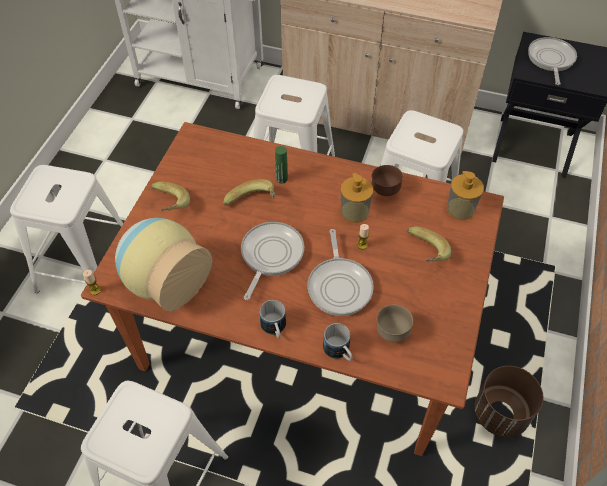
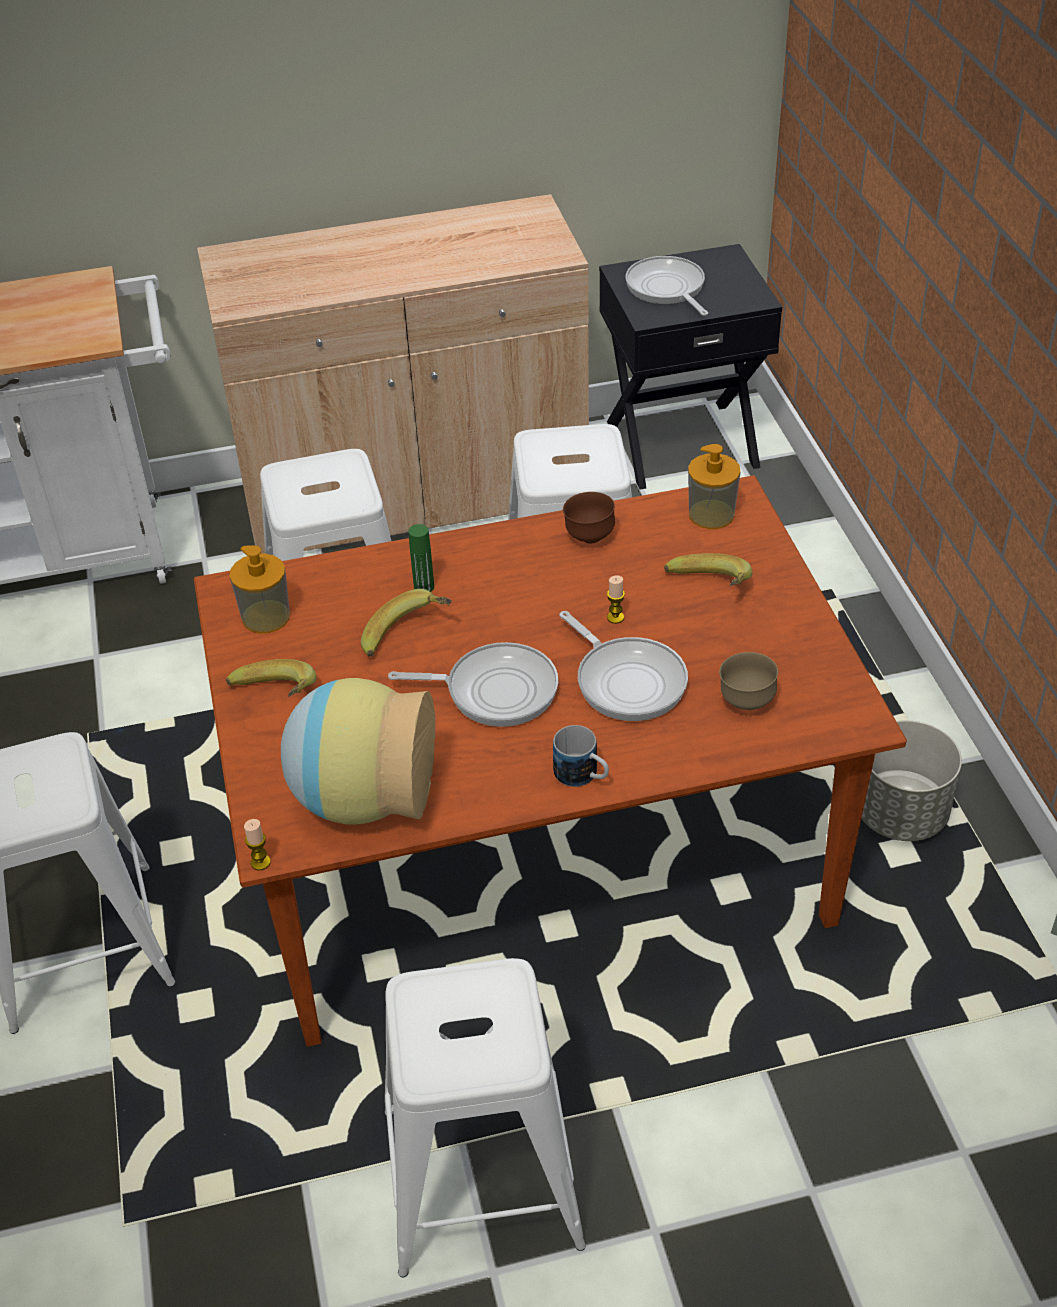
camera: 30 degrees left, 10 degrees down
frying pan [241,222,304,300] -> frying pan turned 105 degrees clockwise [388,642,558,727]
mug [323,323,353,361] -> none
soap dispenser [341,173,373,223] -> soap dispenser moved to [230,545,290,633]
brown planter [475,366,544,438] -> grey planter [861,720,962,841]

